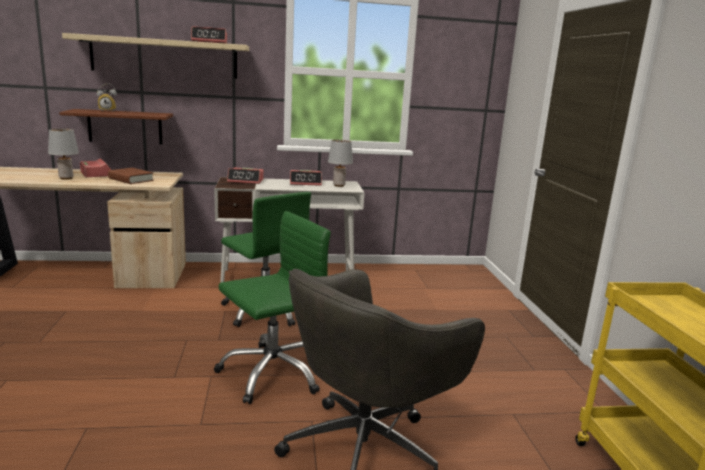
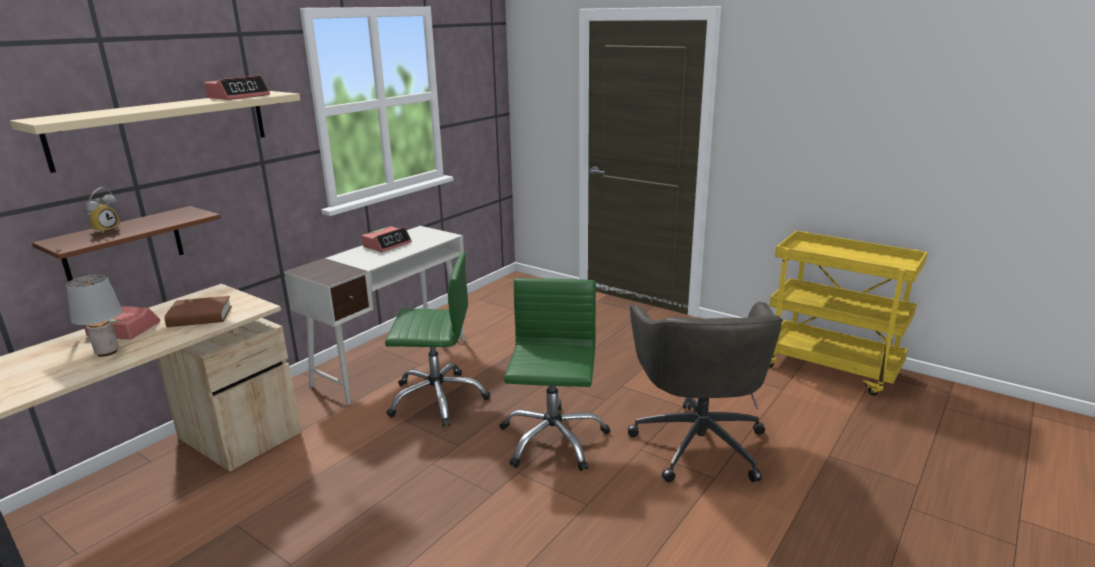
camera: 45 degrees left, 5 degrees up
alarm clock [227,167,264,184] -> none
grey table lamp [328,140,353,187] -> none

